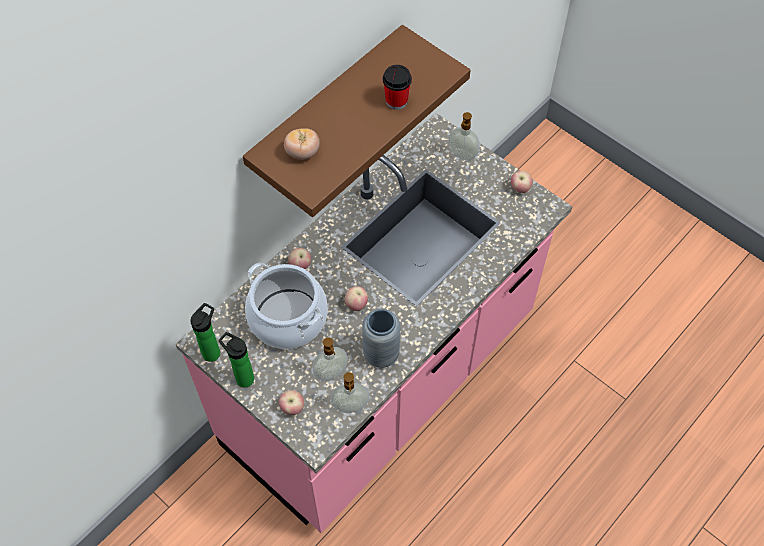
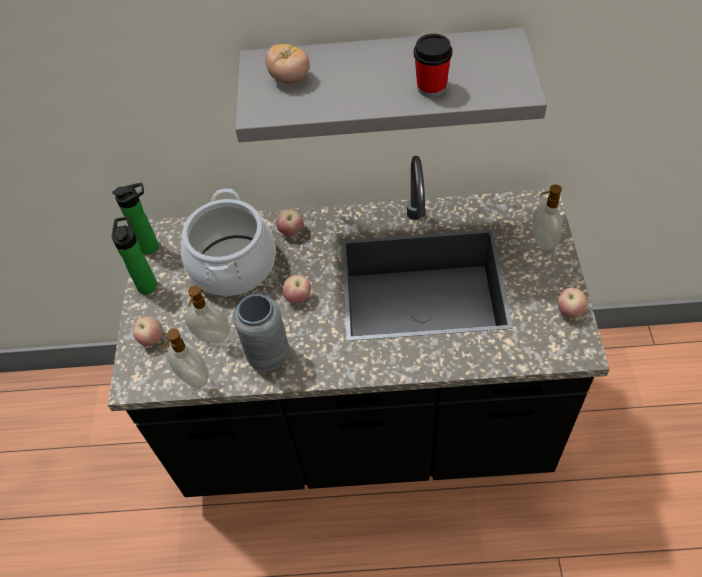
camera: 50 degrees right, 5 degrees down
pink counter [176,113,572,533] -> black counter [108,156,610,497]
brown shelf [243,25,471,217] -> grey shelf [235,28,547,142]

